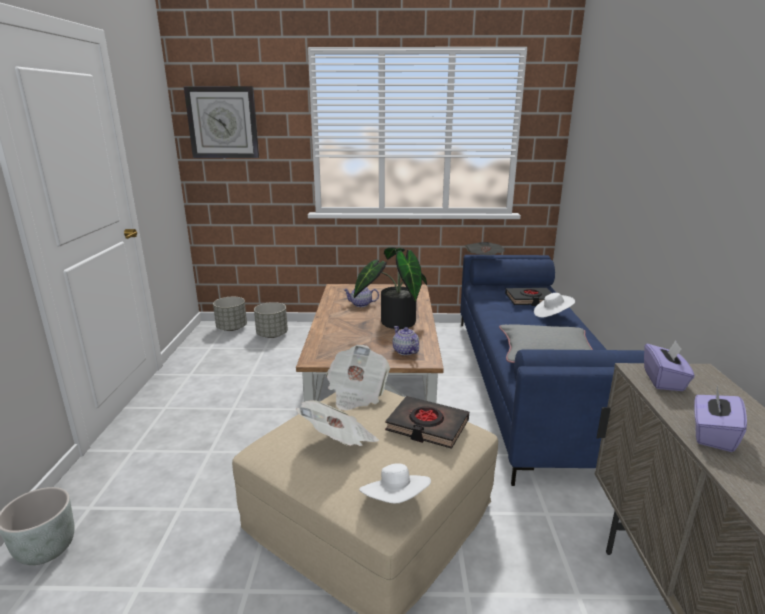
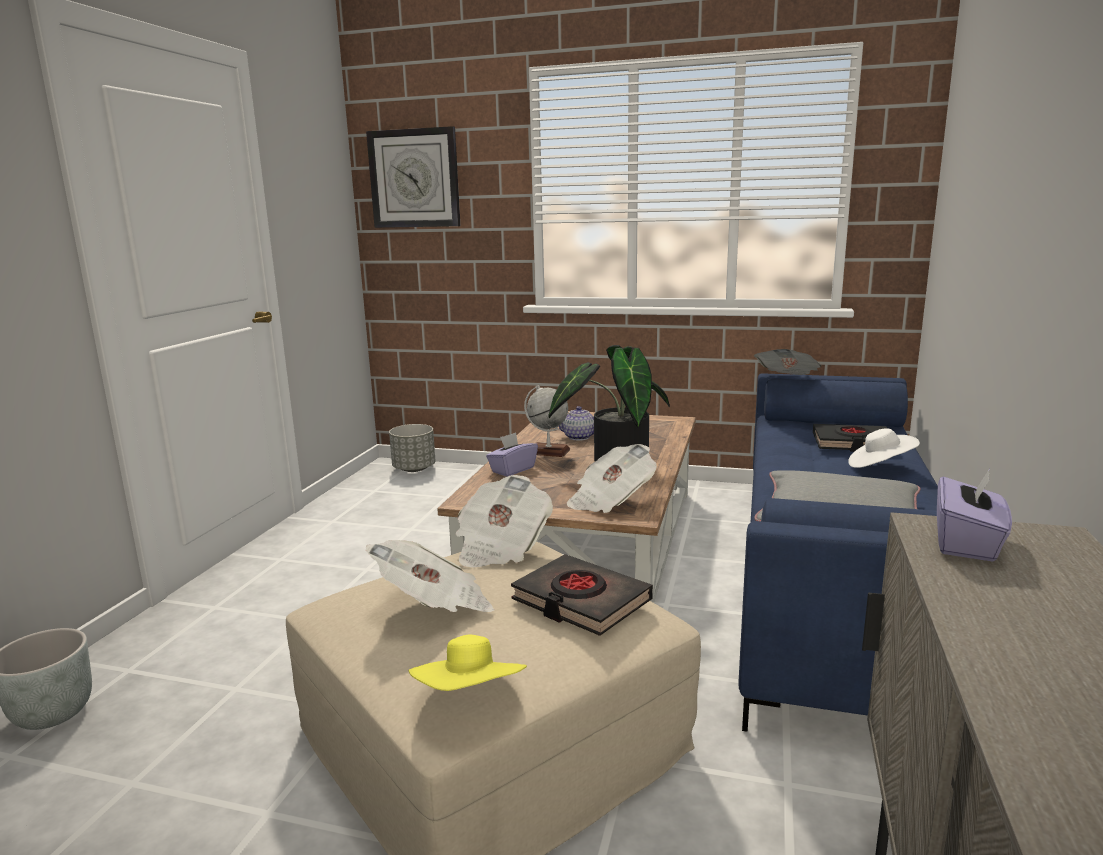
camera: 15 degrees right, 5 degrees down
grey planter [254,302,288,338] -> none
white hat [359,463,431,503] -> yellow hat [409,635,527,691]
teapot [393,326,419,355] -> newspaper [567,444,657,513]
purple tissue box [694,386,747,452] -> purple tissue box moved to [486,432,538,477]
none -> globe [524,385,570,457]

